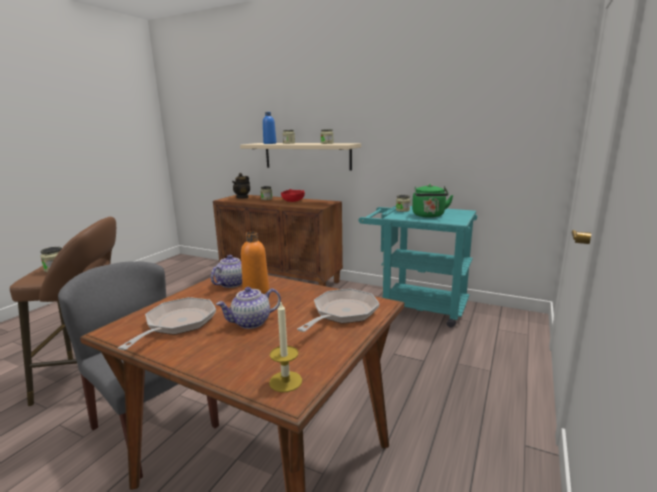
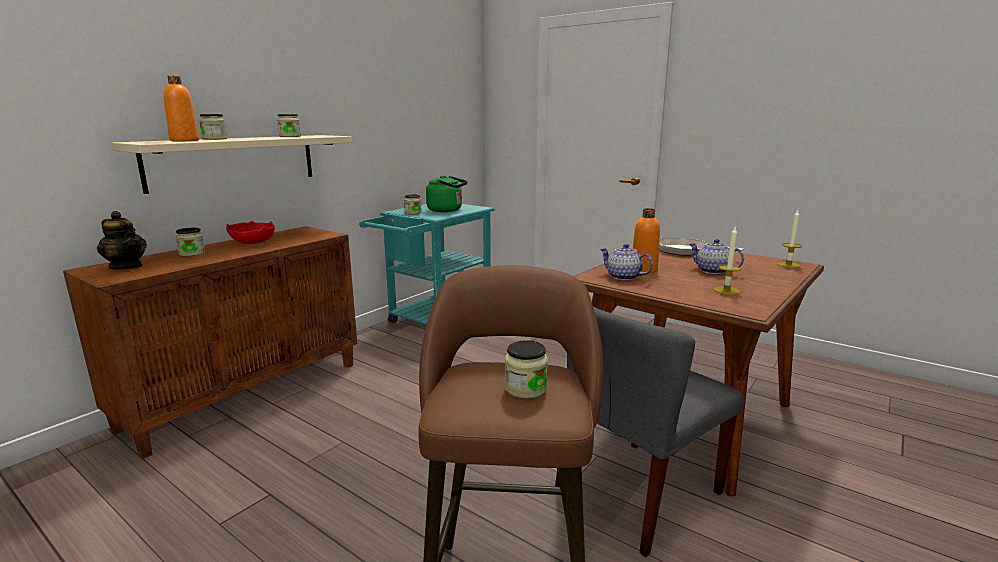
camera: 80 degrees left, 0 degrees up
frying pan [118,297,216,350] -> candle [714,227,741,295]
teapot [216,287,281,329] -> teapot turned 150 degrees clockwise [689,239,744,274]
blue bottle [263,112,276,144] -> orange bottle [163,76,199,141]

